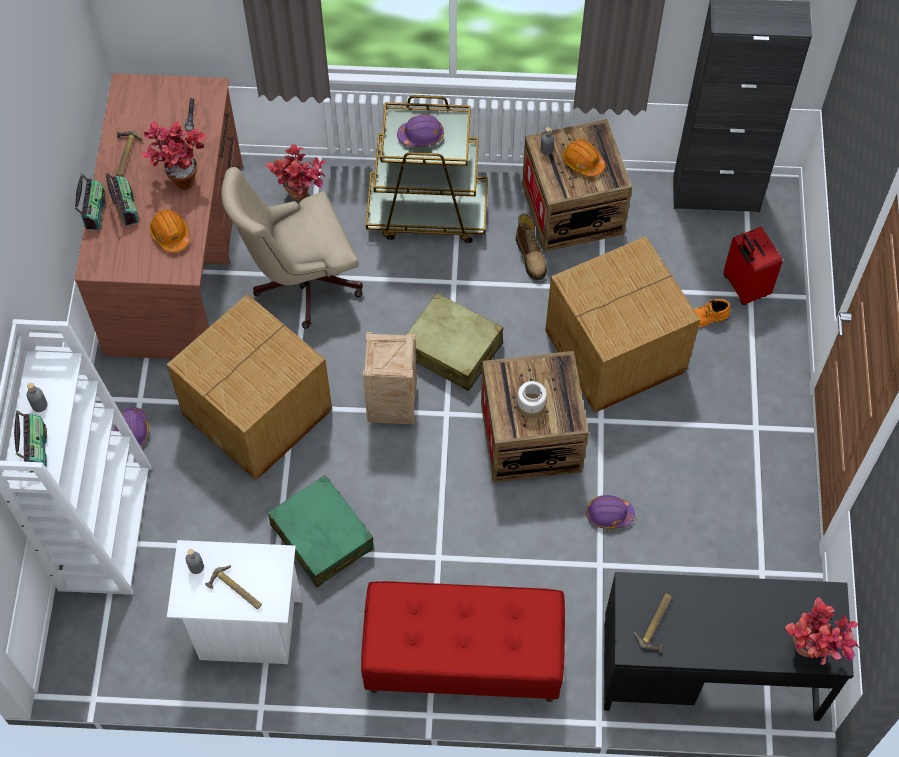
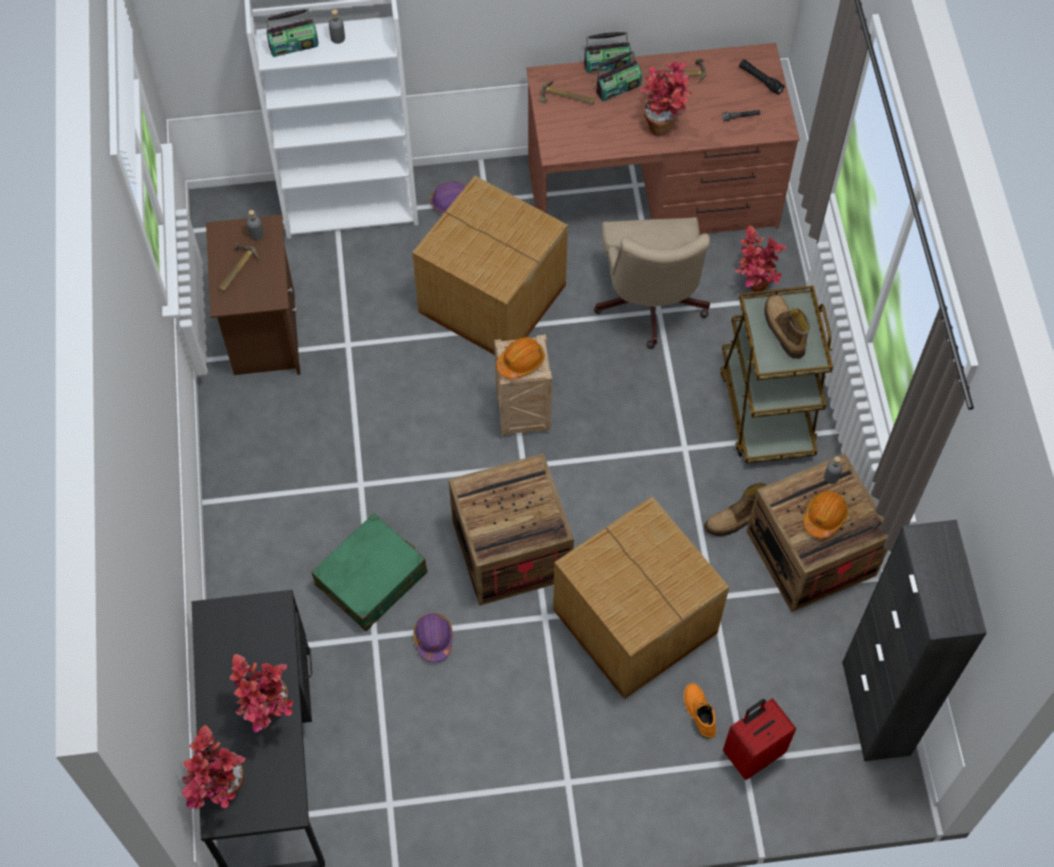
camera: 80 degrees right, 0 degrees up
orange hard hat [149,209,190,253] -> orange hard hat moved to [496,337,545,379]
white nightstand [167,540,302,664] -> brown nightstand [206,215,300,375]
beige office chair [221,167,363,329] -> beige office chair turned 150 degrees counterclockwise [594,217,710,349]
green suitcase [268,475,373,587] -> green suitcase moved to [311,513,428,631]
red bench [361,581,565,702] -> none
purple hard hat [397,115,444,147] -> boot [764,295,810,359]
beige suitcase [407,293,503,391] -> none
jar [517,381,547,418] -> none
hammer [634,594,672,653] -> hammer moved to [539,80,595,104]
none -> potted plant [230,654,293,732]
none -> black flashlight [739,59,785,95]

